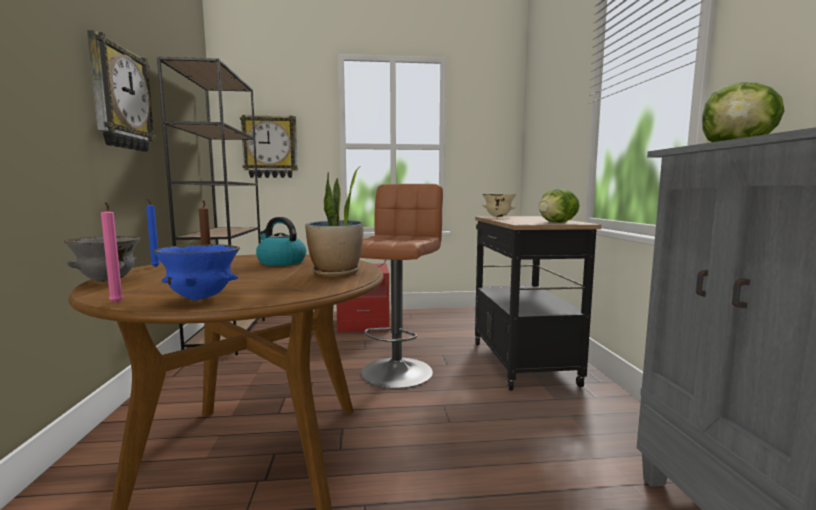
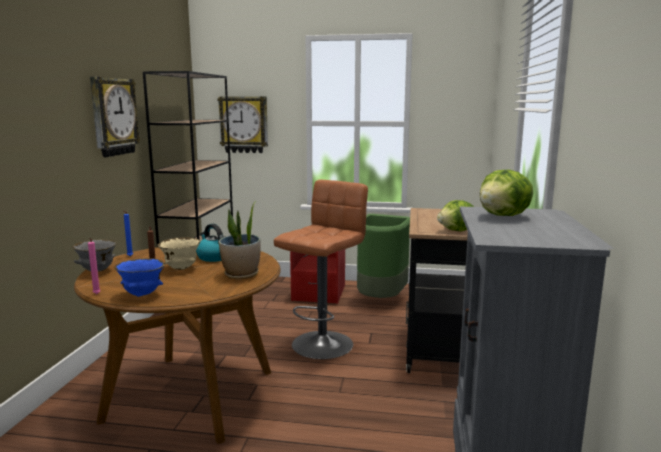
camera: 15 degrees right, 5 degrees up
beige bowl [482,194,516,217] -> beige bowl moved to [157,237,200,270]
none -> green trash can [357,214,410,298]

